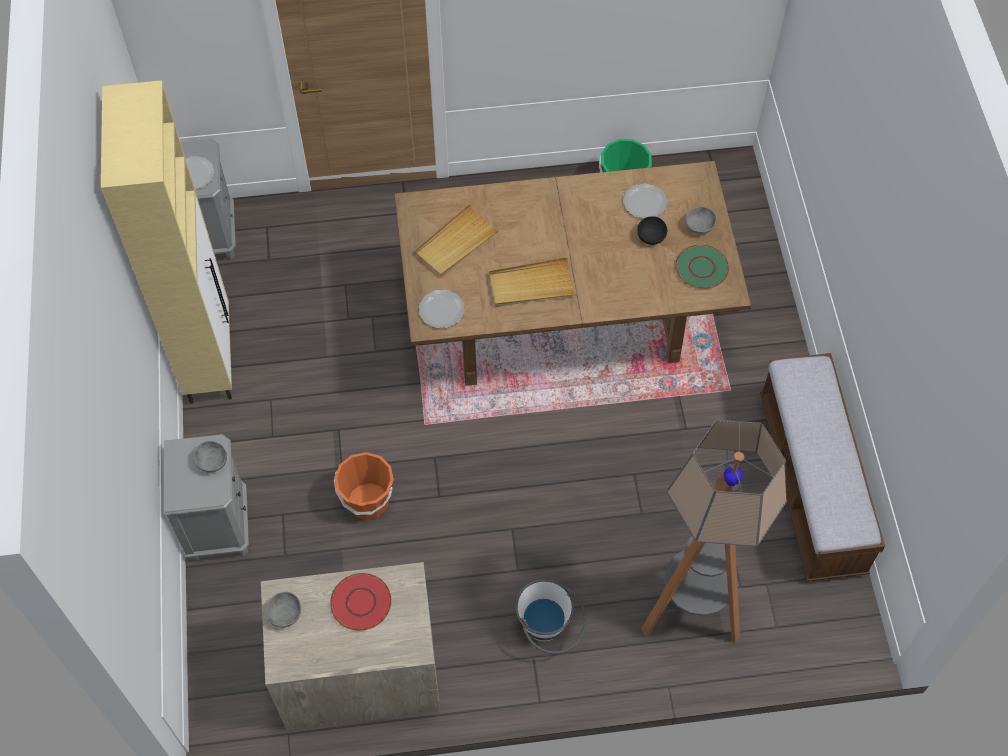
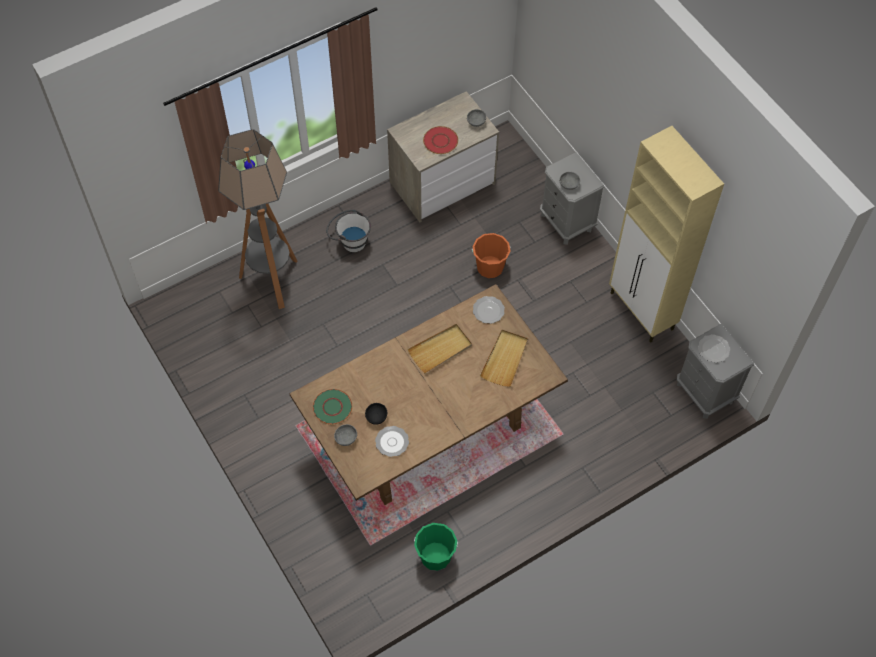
camera: 155 degrees right, 0 degrees up
bench [760,353,885,582] -> none

